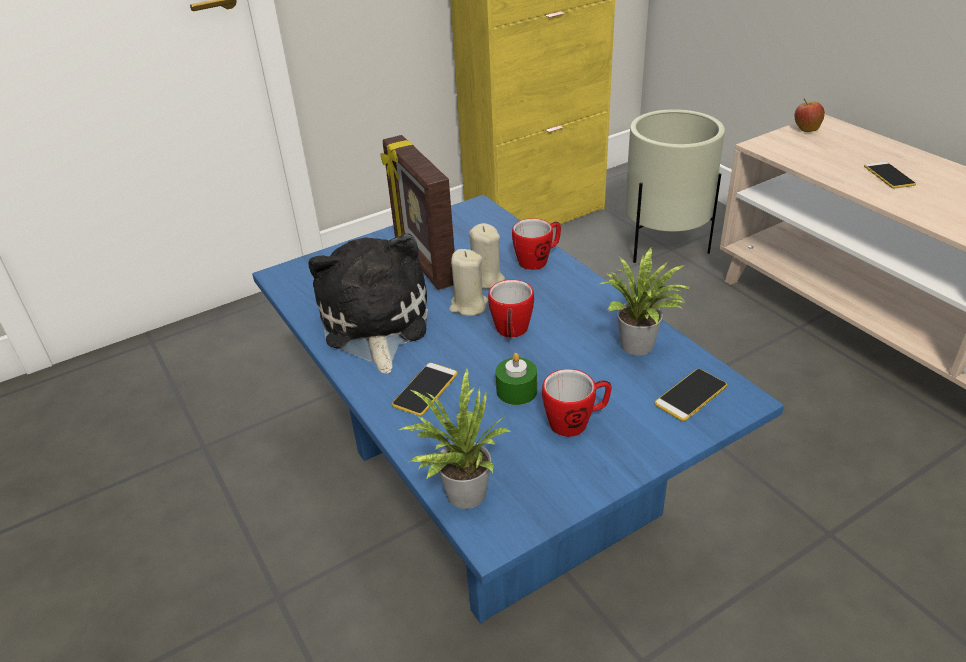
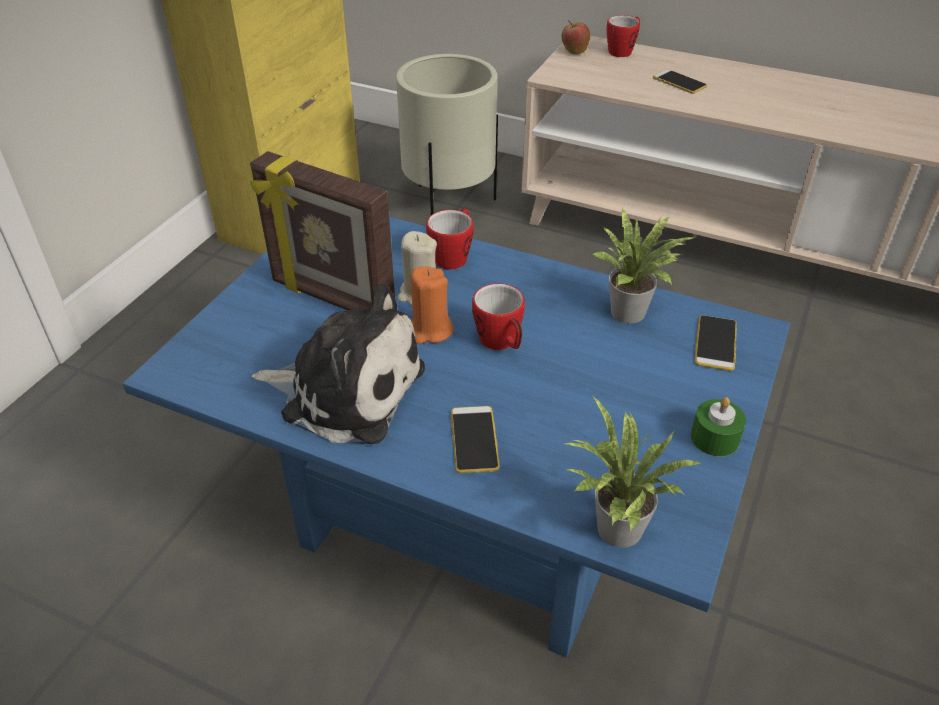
camera: 35 degrees left, 5 degrees up
plush toy [308,233,428,374] -> plush toy turned 150 degrees clockwise [252,283,425,444]
beige candle [449,249,488,316] -> orange candle [411,266,454,344]
green candle [496,353,537,405] -> green candle moved to [691,397,746,456]
mug [542,369,612,437] -> mug moved to [607,15,640,57]

